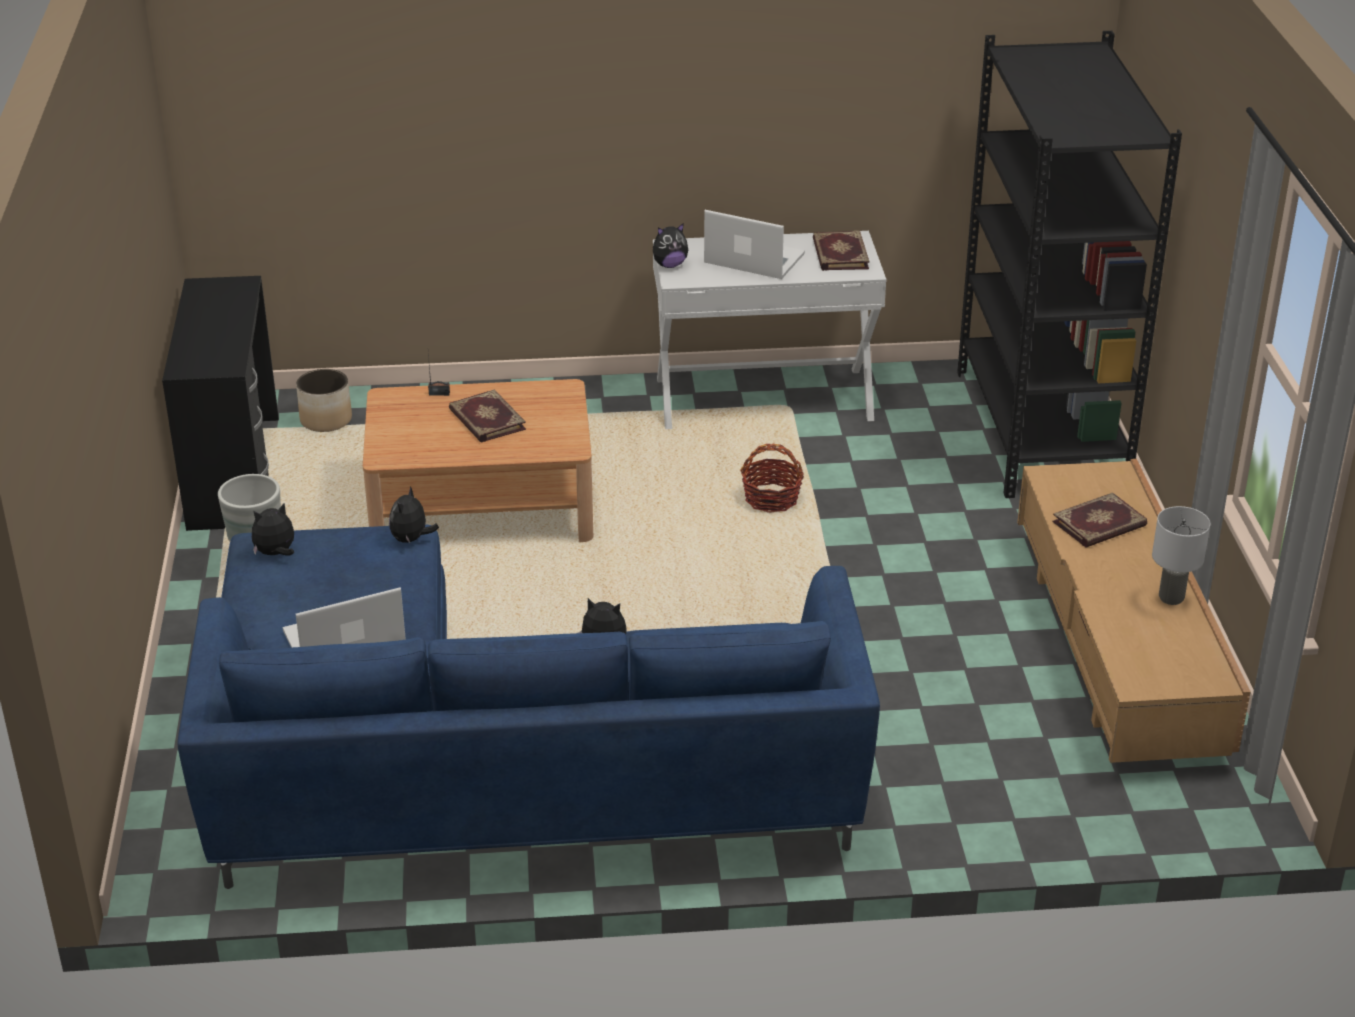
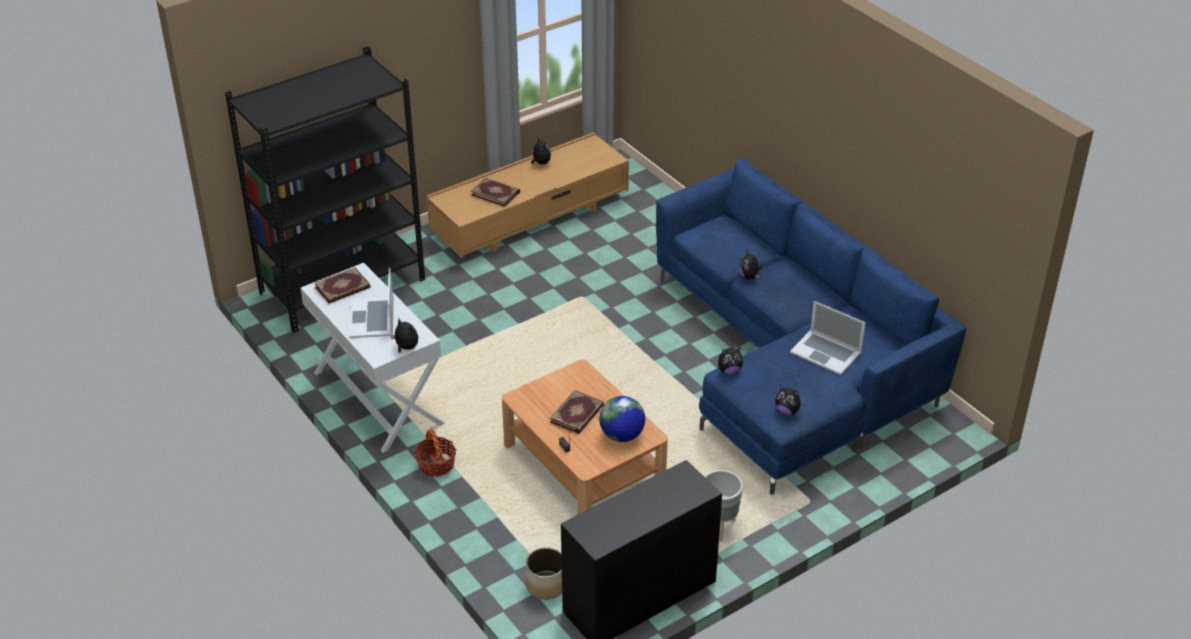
camera: 120 degrees left, 5 degrees up
basket [740,444,804,513] -> basket moved to [414,429,456,477]
white table lamp [1152,506,1210,605] -> plush toy [531,138,551,164]
none -> globe [599,396,645,442]

